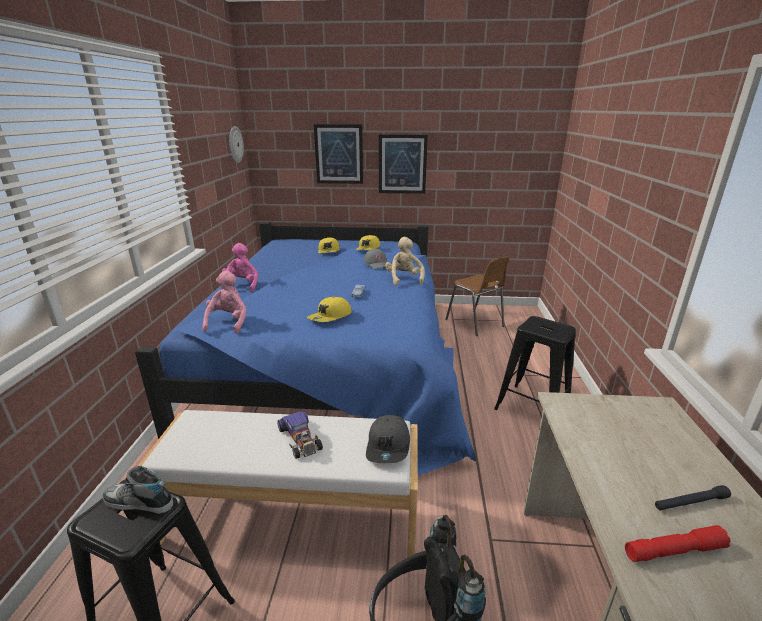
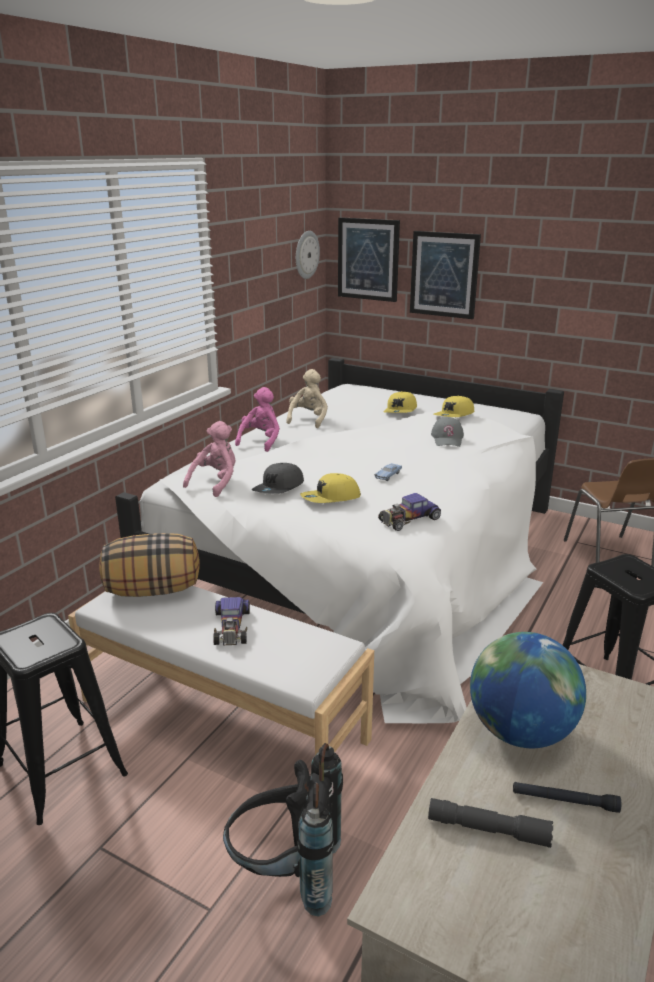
camera: 25 degrees right, 0 degrees up
shoe [103,466,173,514] -> none
blue bed [135,222,476,476] -> white bed [115,358,564,723]
grey cap [366,415,410,463] -> grey cap moved to [252,463,304,494]
picture [379,134,428,194] -> picture moved to [338,217,400,302]
beige plush toy [385,237,425,285] -> beige plush toy moved to [286,369,328,428]
red flashlight [625,525,731,562] -> grey flashlight [428,798,553,848]
none -> pillow [99,533,200,597]
none -> toy car [378,493,441,531]
none -> globe [470,632,586,748]

